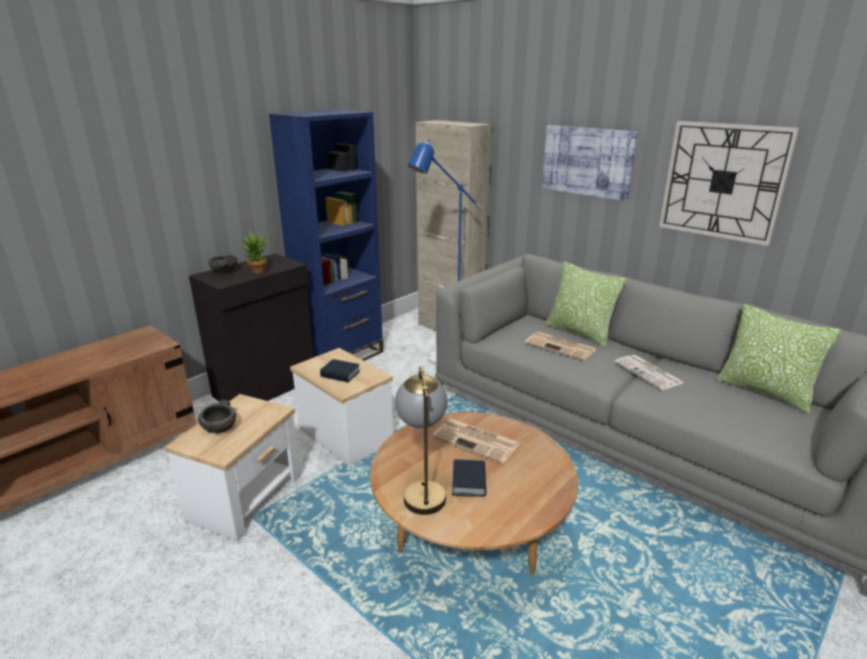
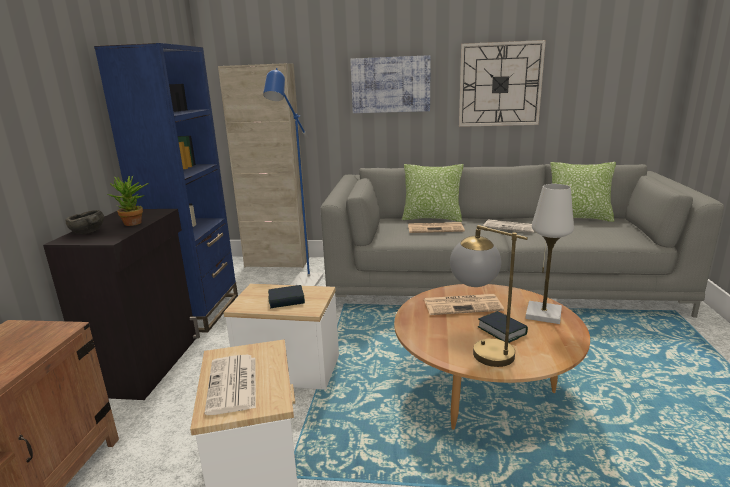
camera: 35 degrees left, 5 degrees down
grey bowl [198,400,236,433] -> newspaper [205,355,256,415]
none -> white table lamp [525,184,574,324]

